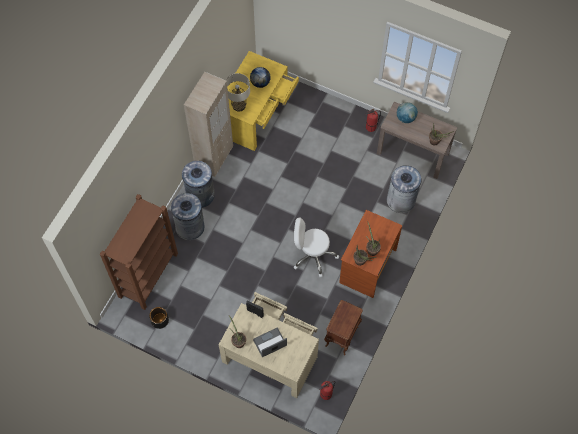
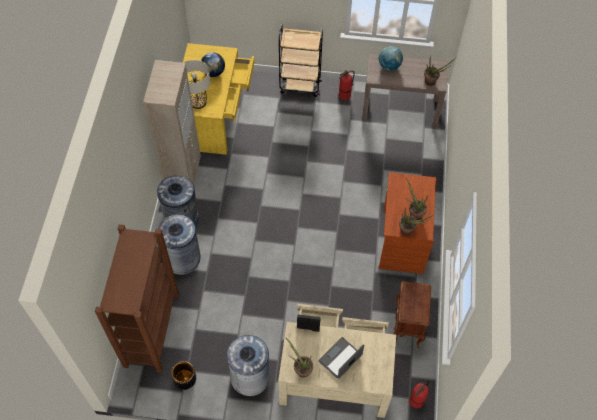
camera: 20 degrees left, 5 degrees down
white office chair [294,218,339,277] -> none
grey trash can [387,166,422,213] -> grey trash can moved to [227,335,270,396]
none -> brown cart [279,24,323,97]

